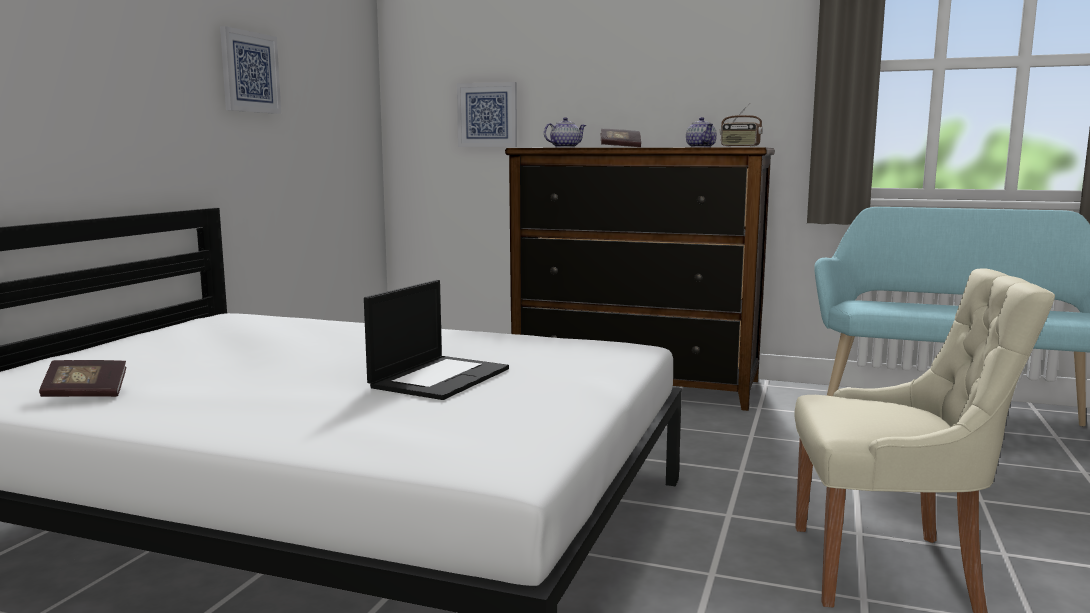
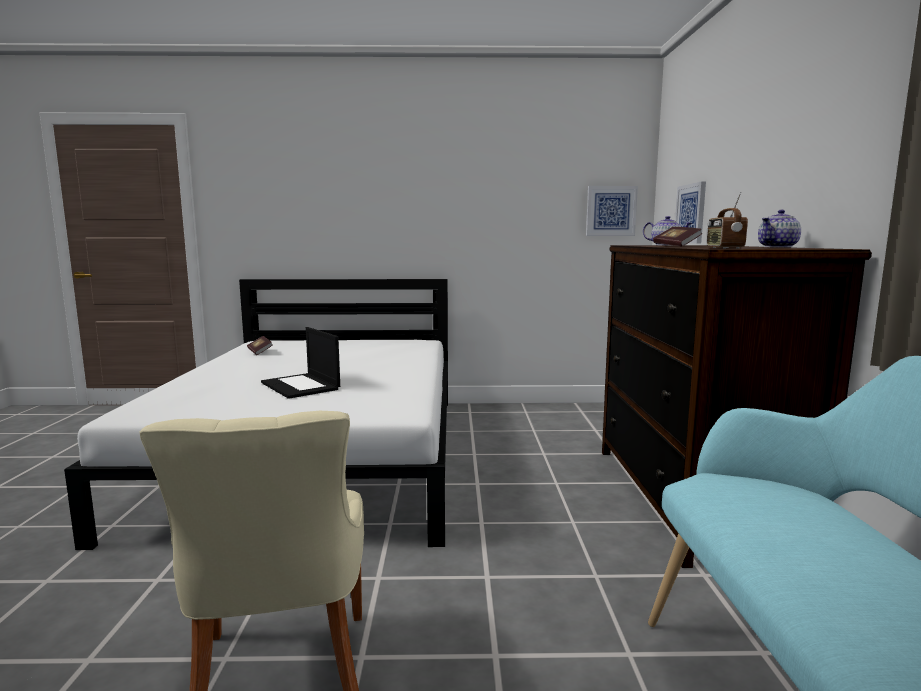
camera: 70 degrees right, 0 degrees up
picture [220,26,281,114] -> picture moved to [586,186,638,236]
laptop [364,280,509,400] -> laptop turned 45 degrees clockwise [261,327,340,399]

